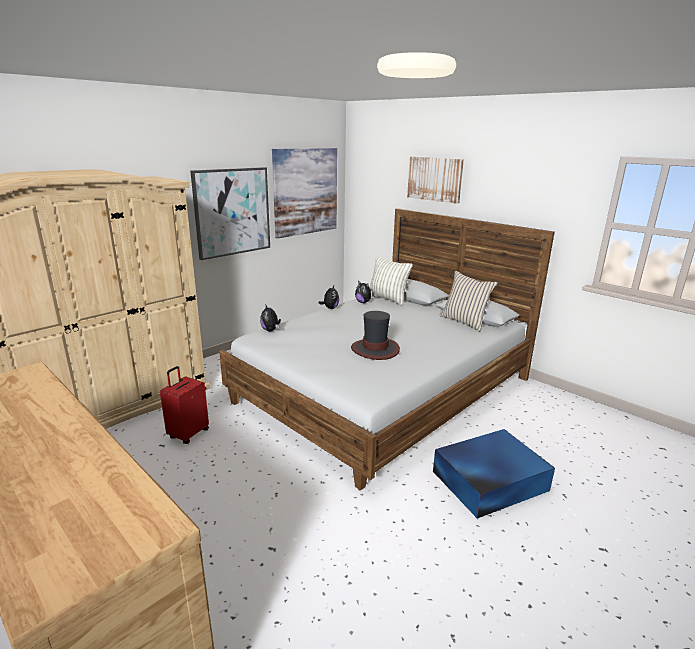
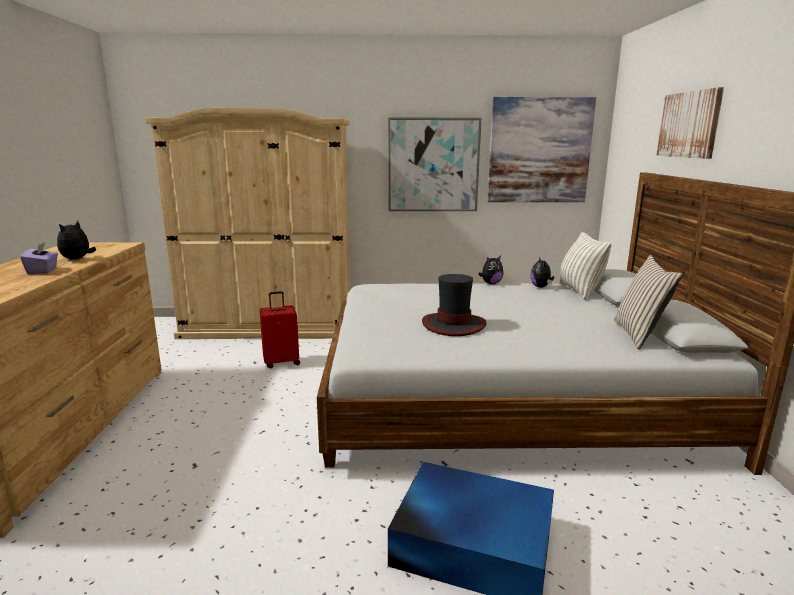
camera: 45 degrees right, 5 degrees down
plush toy [260,304,281,331] -> plush toy moved to [57,221,96,259]
none -> purple tissue box [20,242,58,274]

